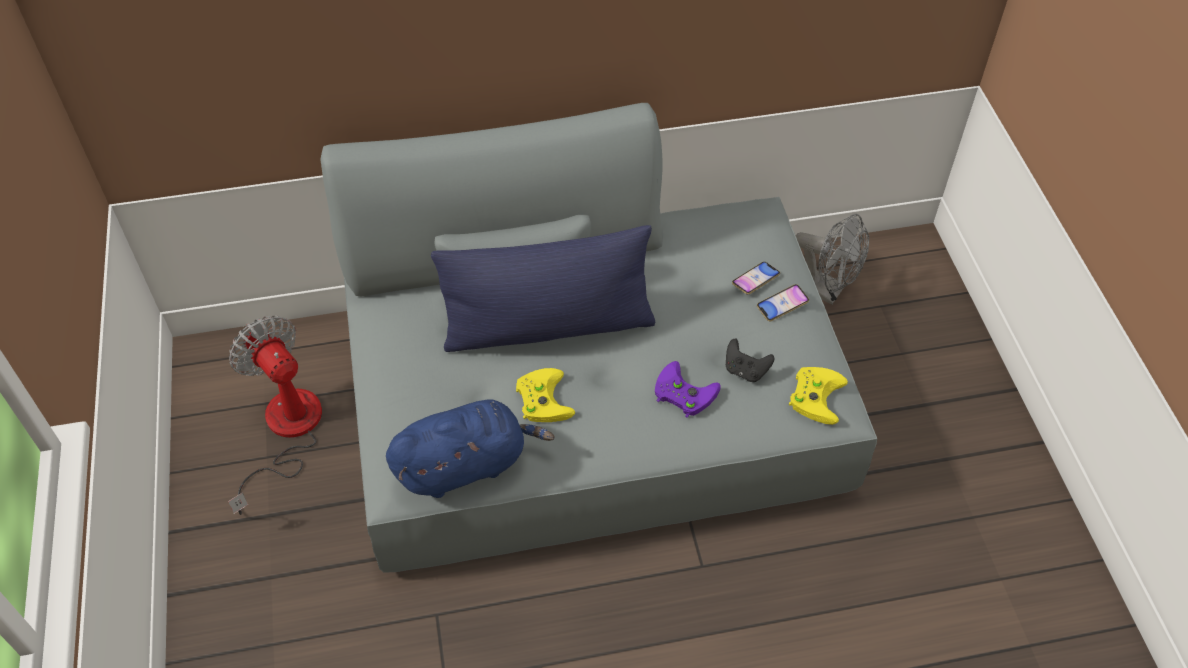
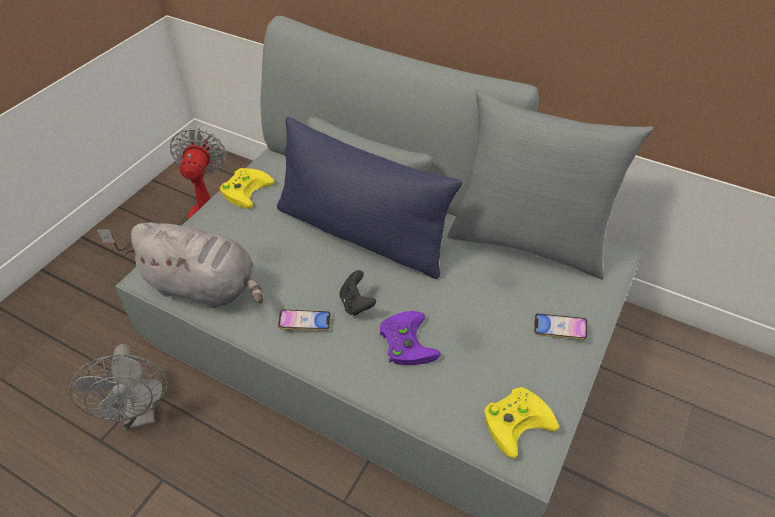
camera: 40 degrees right, 5 degrees down
blue plush toy [386,399,555,498] -> grey plush toy [123,222,263,308]
yellow game controller [516,368,575,422] -> yellow game controller moved to [220,168,274,209]
black game controller [726,339,774,382] -> black game controller moved to [340,270,376,316]
phone [732,262,780,294] -> phone moved to [278,309,331,331]
grey fan [795,214,869,304] -> grey fan moved to [69,344,168,430]
none -> grey pillow [447,90,653,280]

